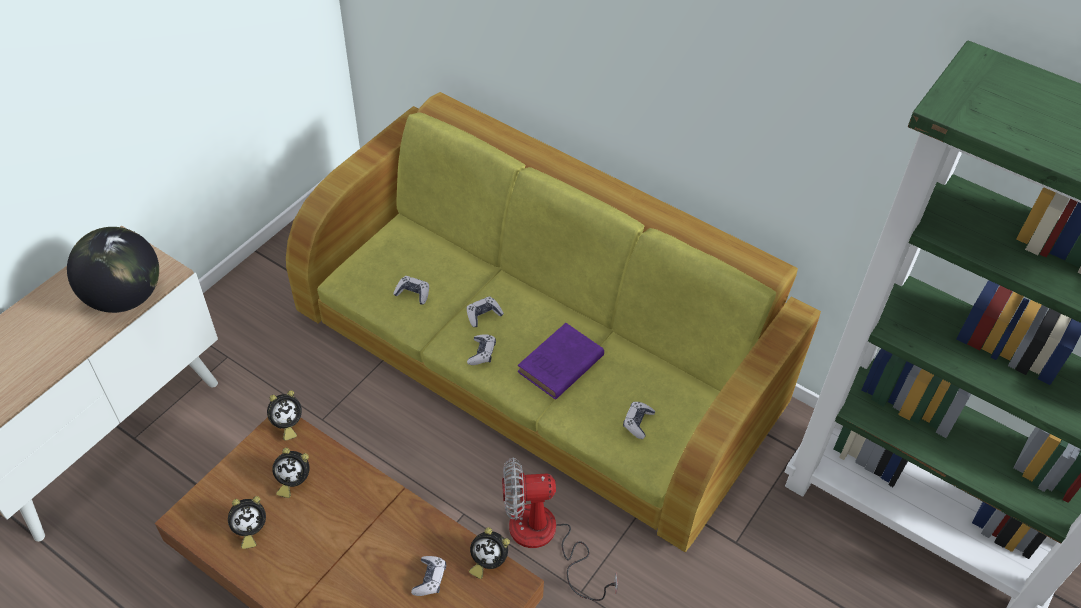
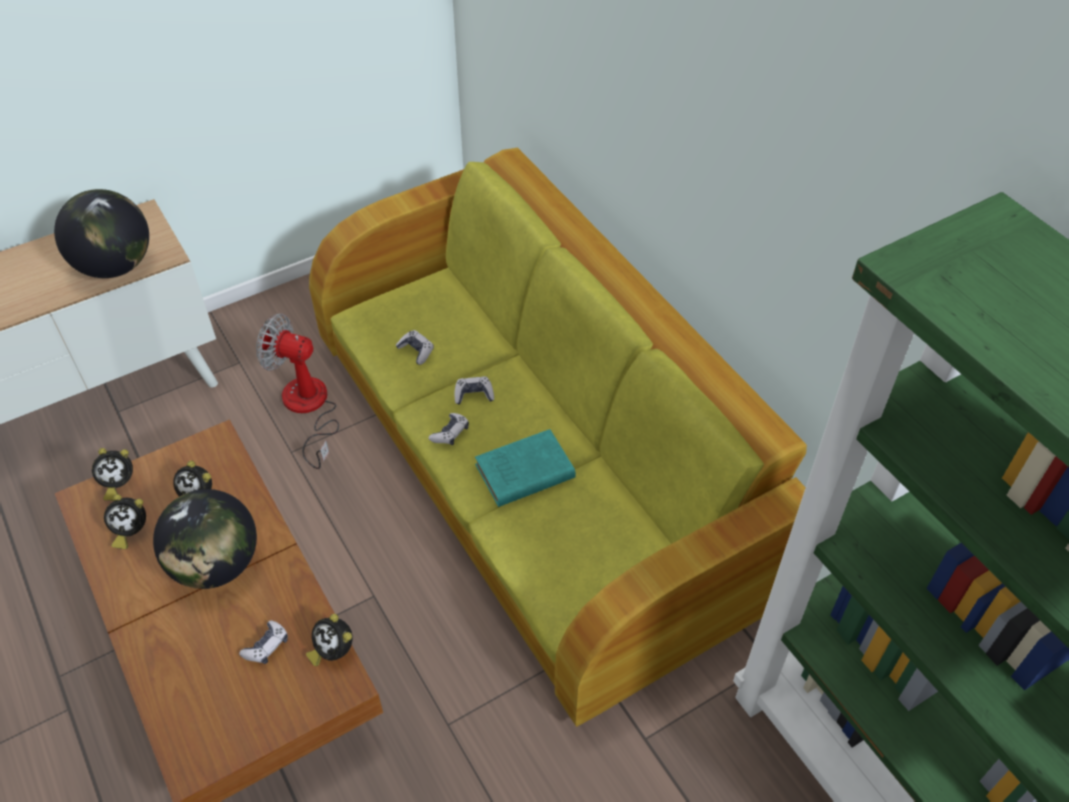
camera: 25 degrees right, 0 degrees up
alarm clock [267,390,302,441] -> alarm clock moved to [92,448,133,501]
fan [502,458,618,601] -> fan moved to [256,314,339,469]
purple book [517,323,604,400] -> turquoise book [475,429,576,507]
game controller [623,402,655,439] -> none
none -> globe [153,489,257,589]

